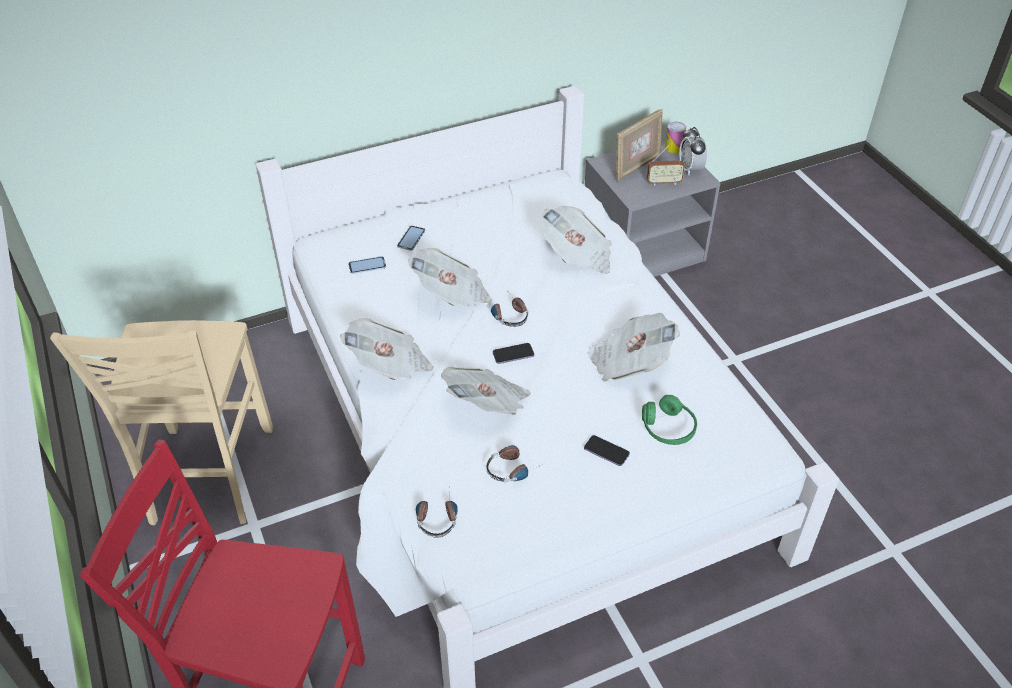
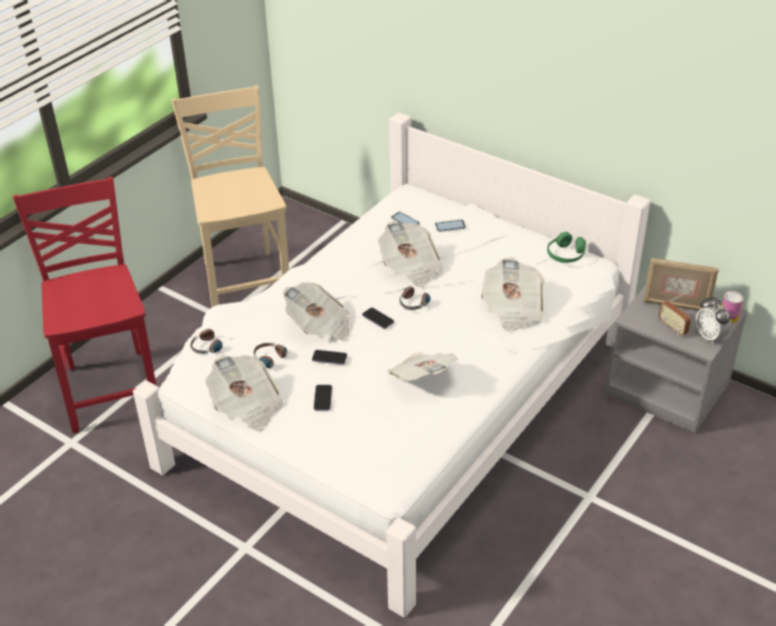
camera: 60 degrees right, 5 degrees down
beige chair [50,320,273,526] -> beige chair turned 105 degrees clockwise [171,85,289,307]
newspaper [340,318,434,380] -> newspaper moved to [205,355,283,431]
green headphones [642,395,697,445] -> green headphones moved to [547,232,586,263]
alarm clock [679,127,707,176] -> alarm clock turned 75 degrees counterclockwise [696,297,731,344]
none -> phone [312,350,347,365]

